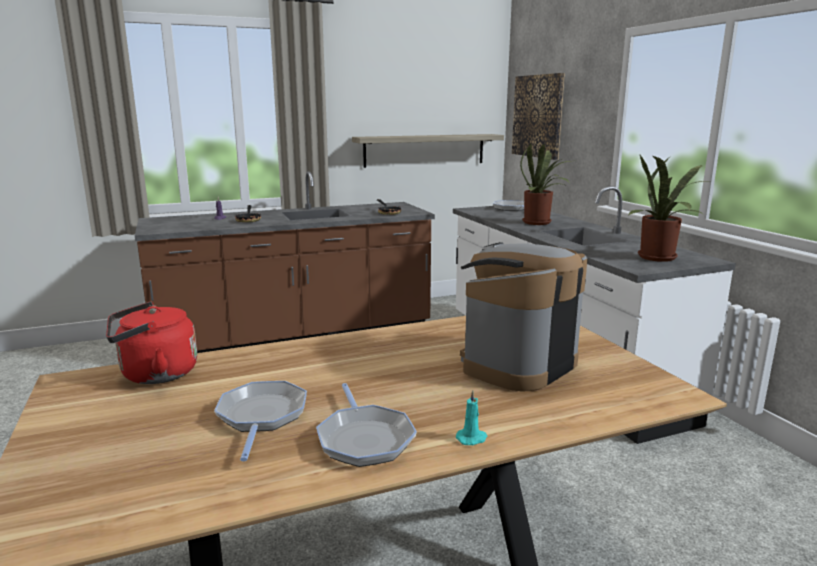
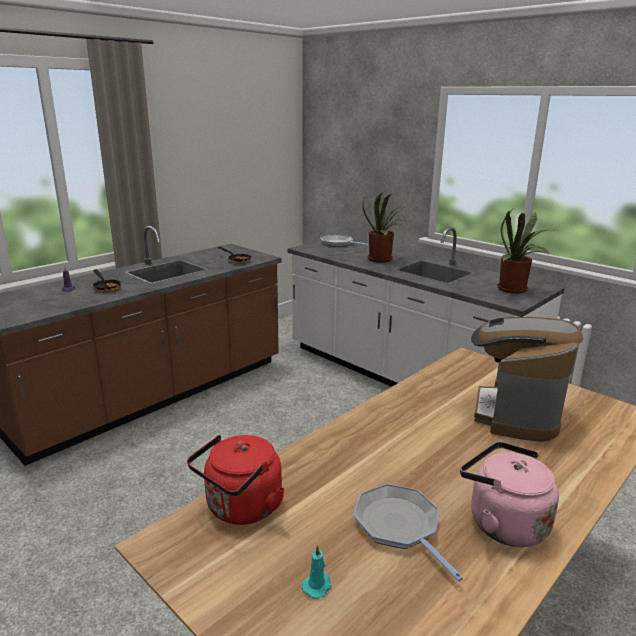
camera: 25 degrees left, 5 degrees up
frying pan [316,383,417,467] -> pink kettle [460,442,559,547]
shelf [352,134,504,168] -> none
turquoise candle [456,390,487,445] -> turquoise candle moved to [302,545,332,599]
picture [512,73,565,160] -> none

